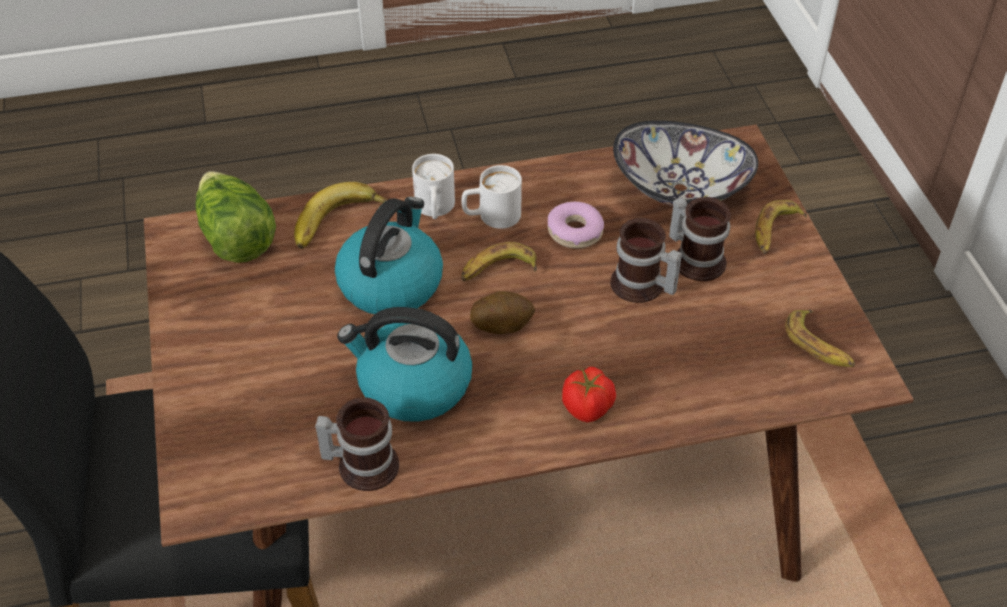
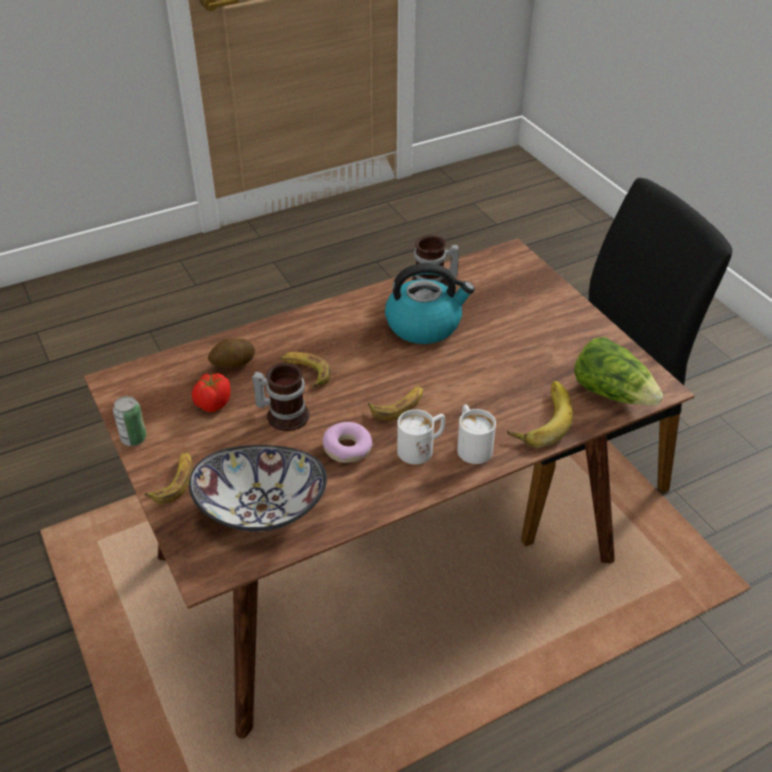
camera: 165 degrees right, 5 degrees down
kettle [335,197,443,314] -> none
potato [470,291,535,334] -> potato moved to [208,338,255,368]
tomato [562,367,616,423] -> tomato moved to [192,373,231,412]
mug [669,197,731,281] -> none
banana [785,310,855,367] -> banana moved to [281,352,331,388]
none -> can [113,396,147,446]

